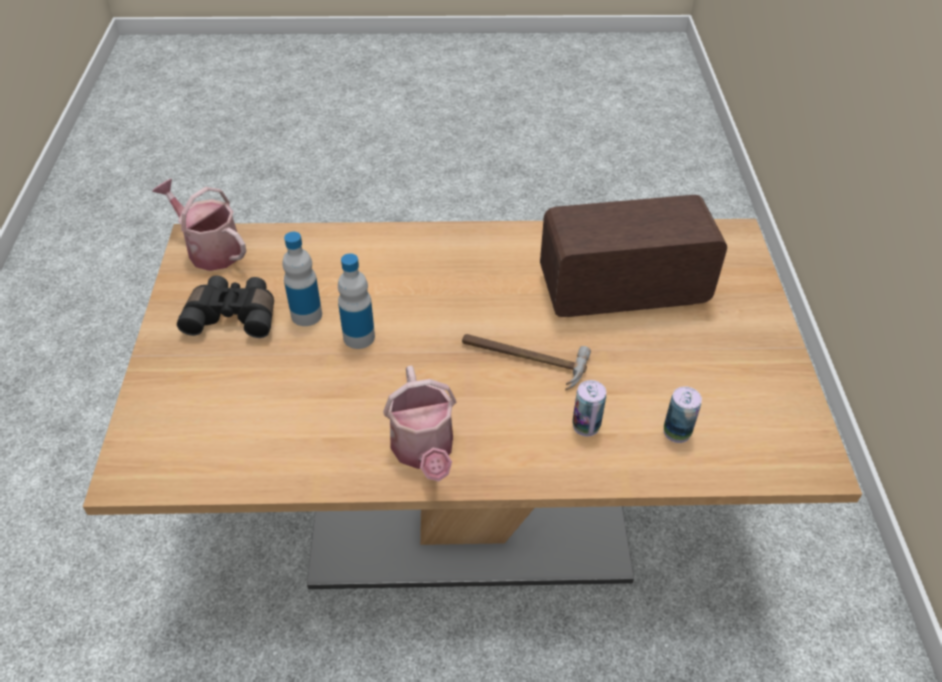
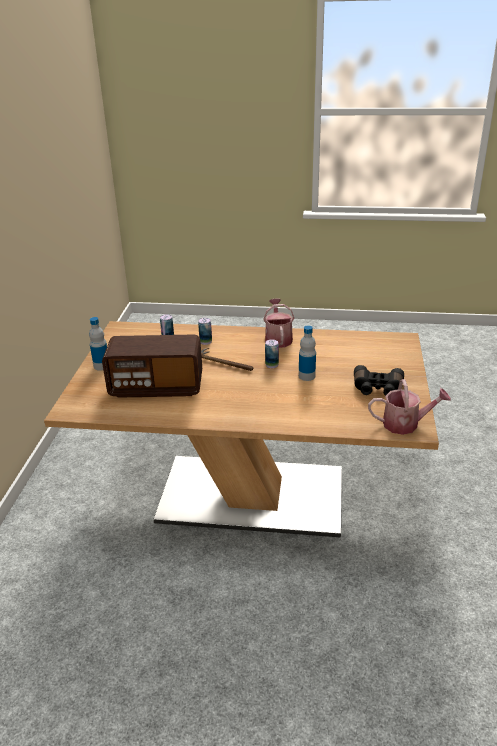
camera: 170 degrees left, 15 degrees down
watering can [153,179,246,271] -> watering can turned 45 degrees counterclockwise [368,379,451,435]
bottle [283,232,322,326] -> bottle moved to [89,317,107,371]
none -> can [265,340,279,368]

